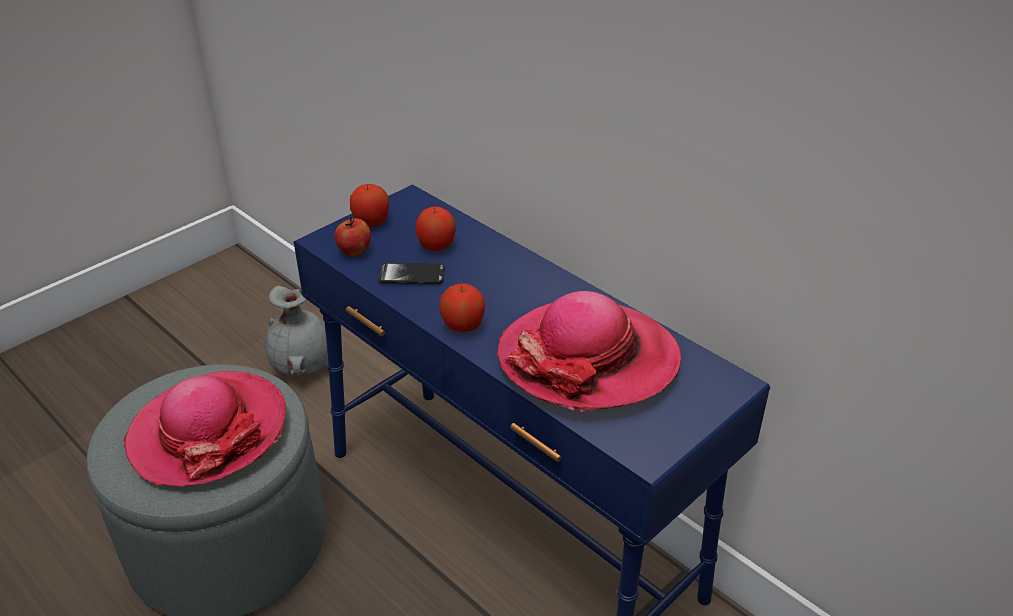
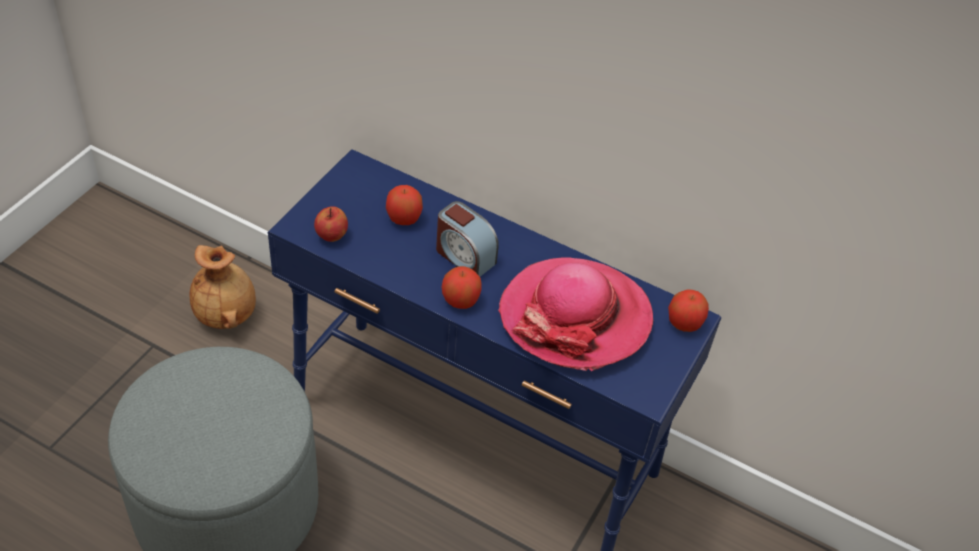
camera: 20 degrees left, 10 degrees up
hat [123,371,286,487] -> none
grey vase [265,286,328,376] -> brown vase [189,245,256,329]
apple [350,184,389,227] -> apple moved to [668,289,709,332]
phone [378,263,445,285] -> none
none -> alarm clock [436,201,499,276]

